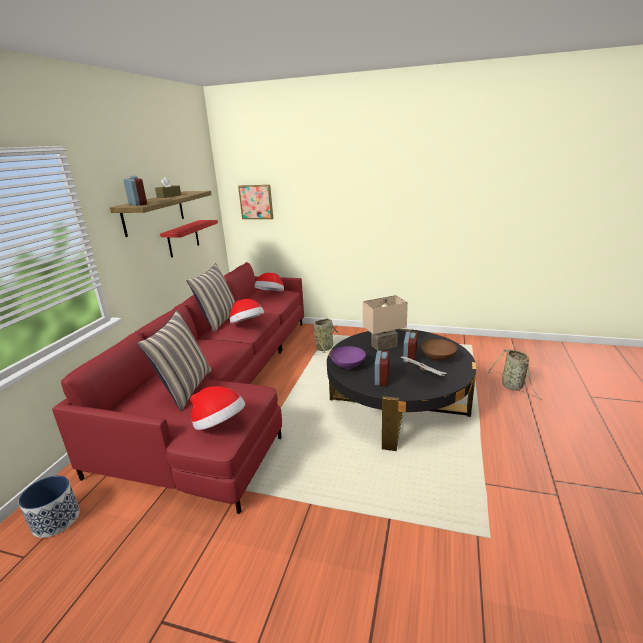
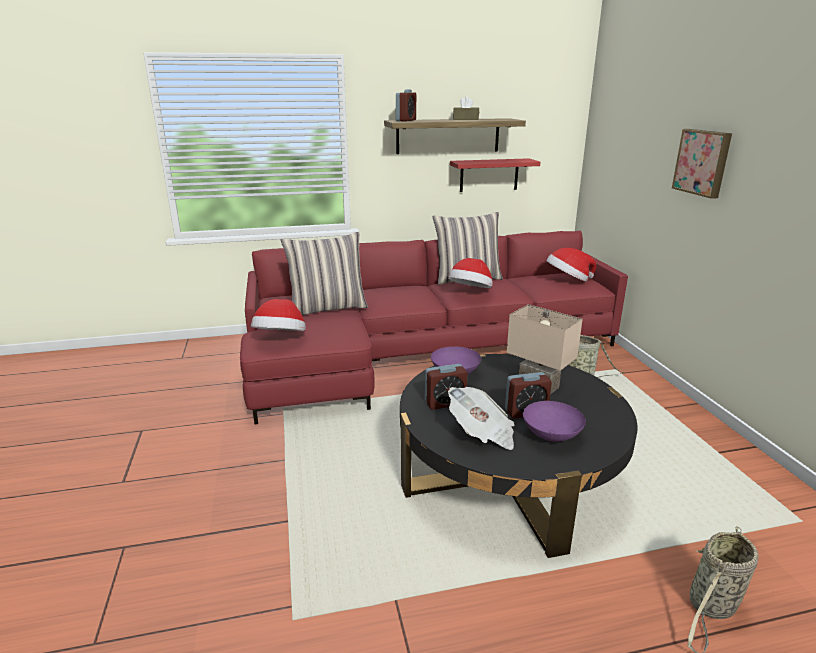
camera: 60 degrees right, 0 degrees up
planter [18,475,80,538] -> none
picture [238,185,273,219] -> picture moved to [672,129,732,199]
brown bowl [421,339,458,361] -> purple bowl [523,401,586,442]

